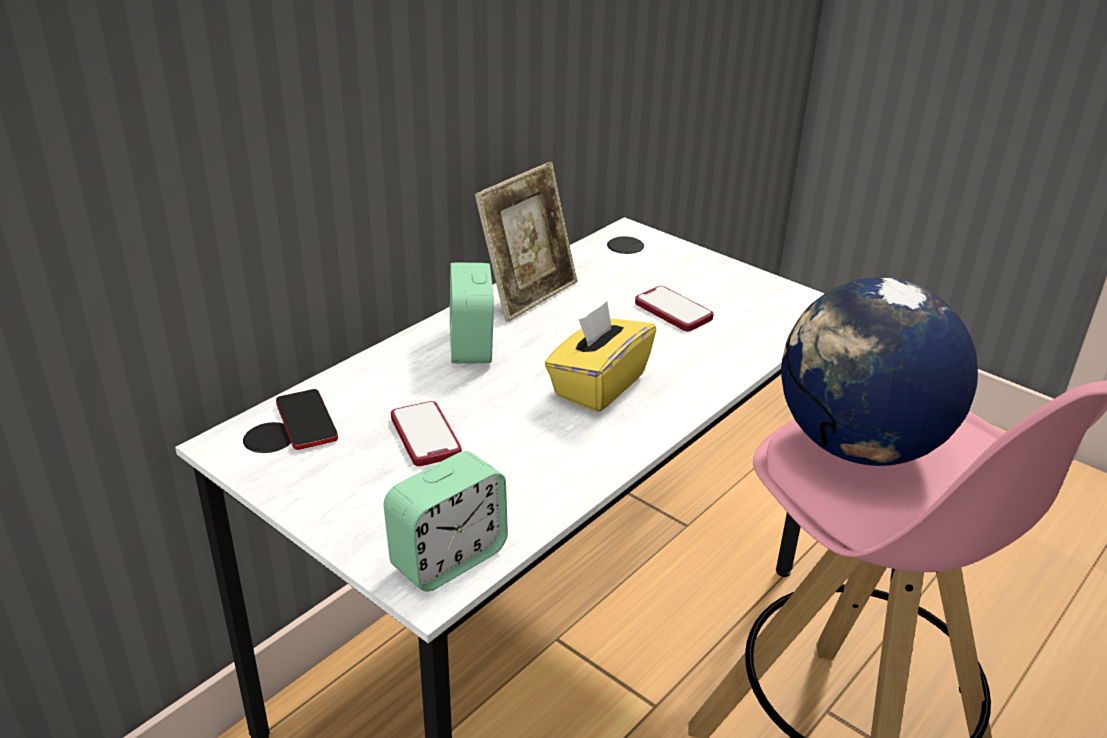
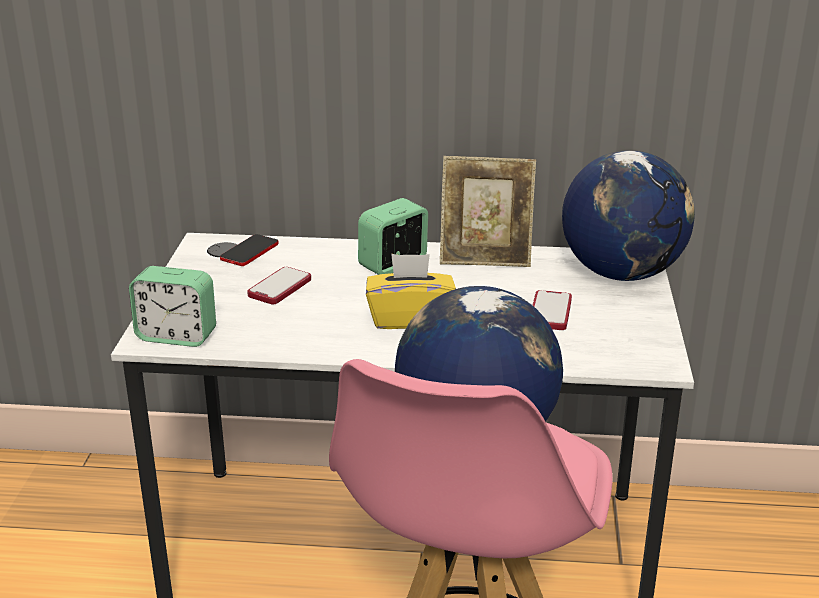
camera: 55 degrees right, 5 degrees down
none -> globe [562,150,695,281]

